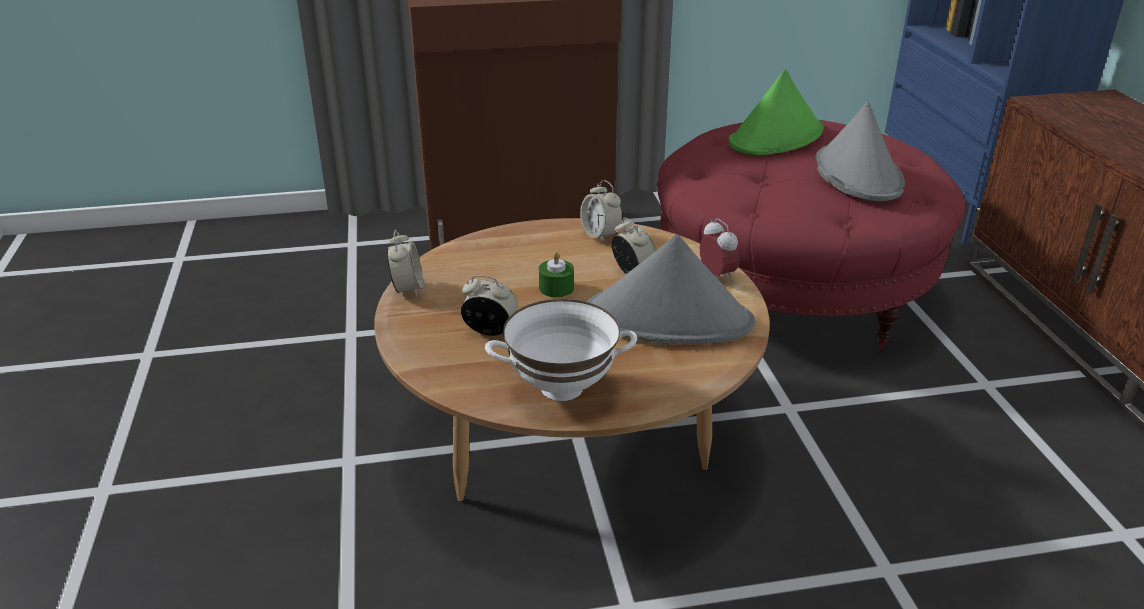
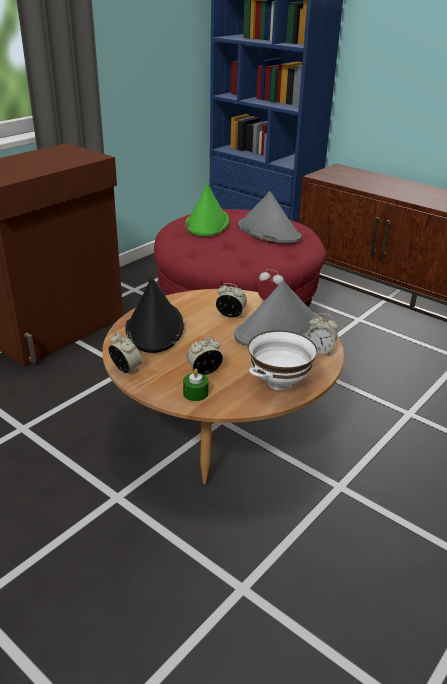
camera: 40 degrees left, 0 degrees up
green candle [539,251,574,297] -> green candle moved to [183,369,208,401]
alarm clock [580,180,623,243] -> alarm clock moved to [305,313,338,356]
none -> black hat [125,278,184,353]

